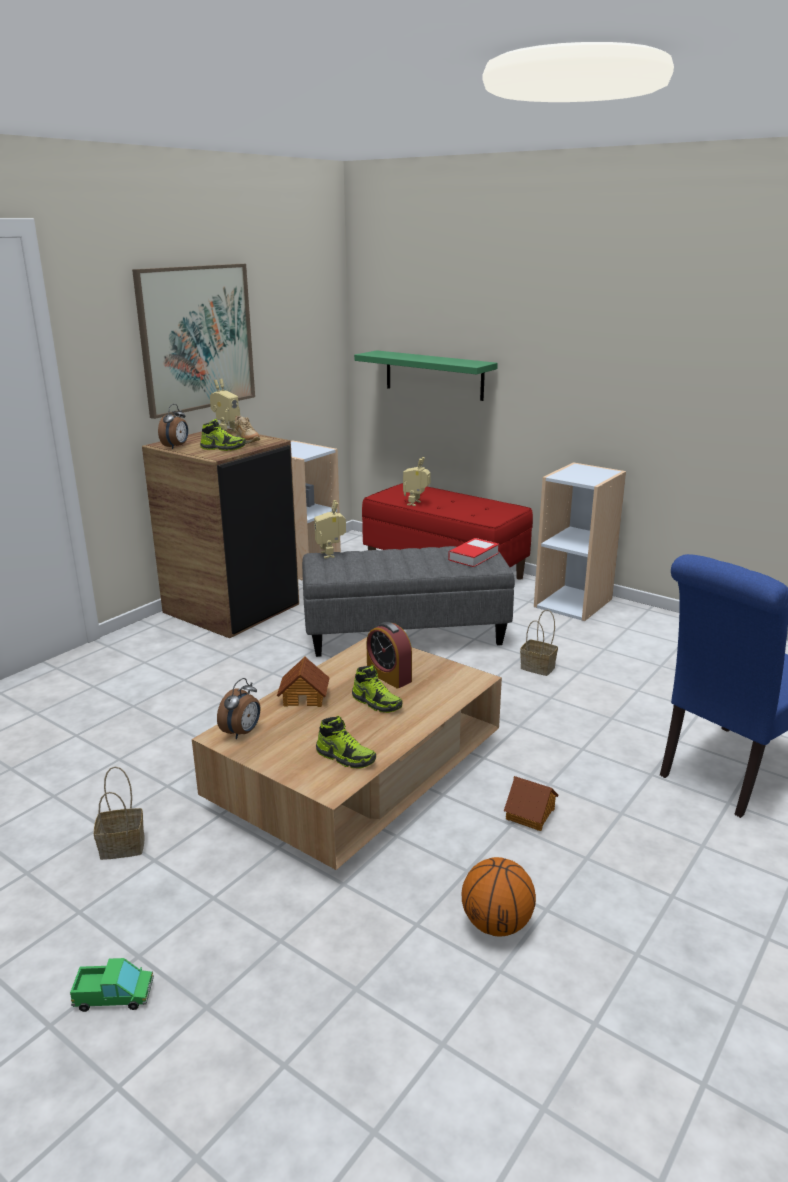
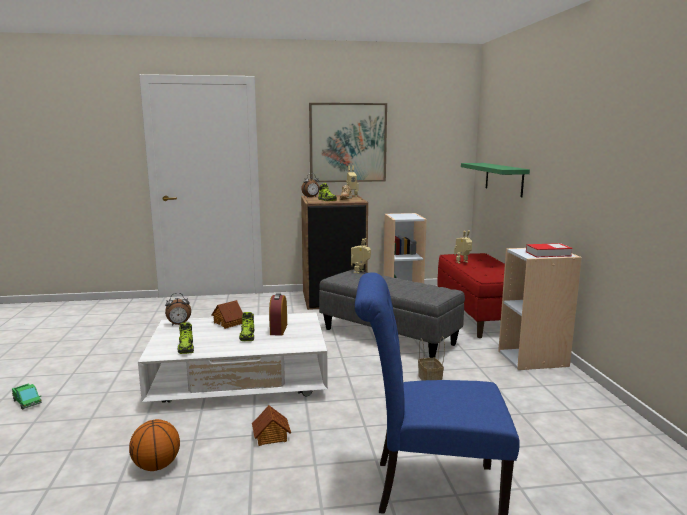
camera: 45 degrees right, 10 degrees down
basket [94,767,144,860] -> none
brown coffee table [192,637,502,870] -> white coffee table [138,312,328,402]
book [448,538,499,567] -> book moved to [526,243,573,257]

